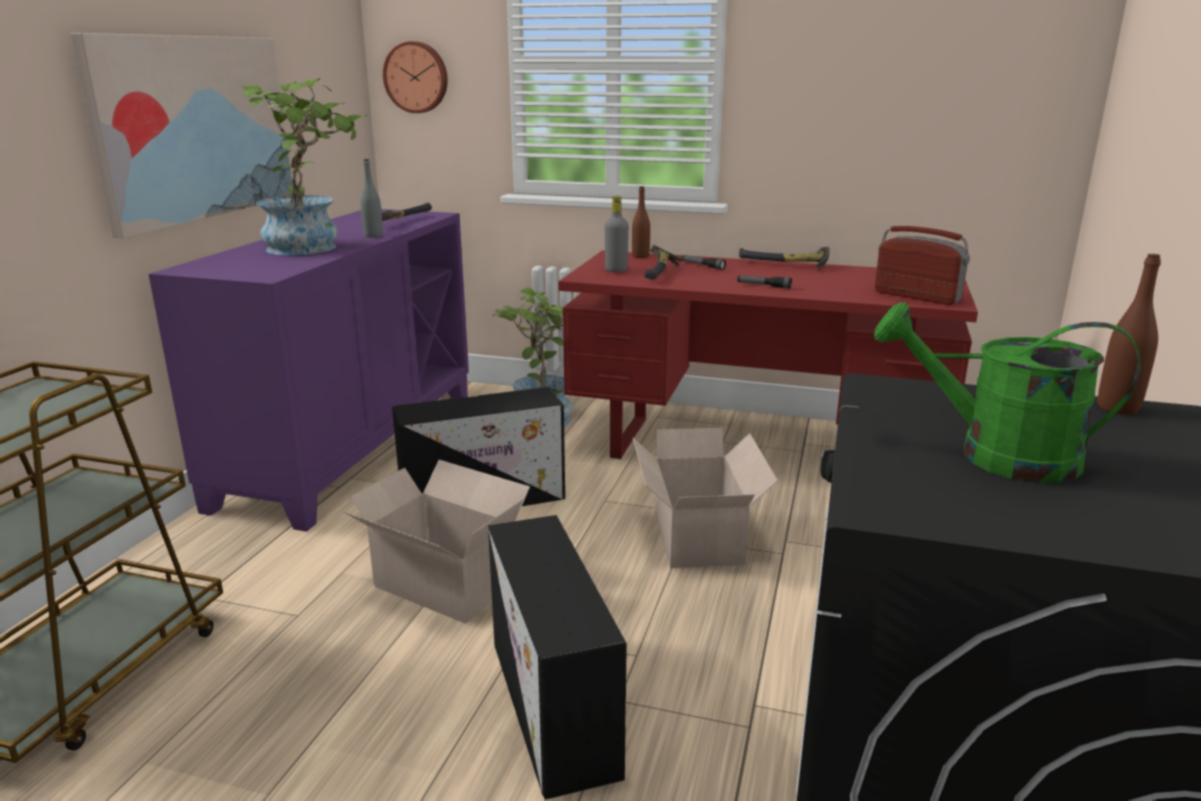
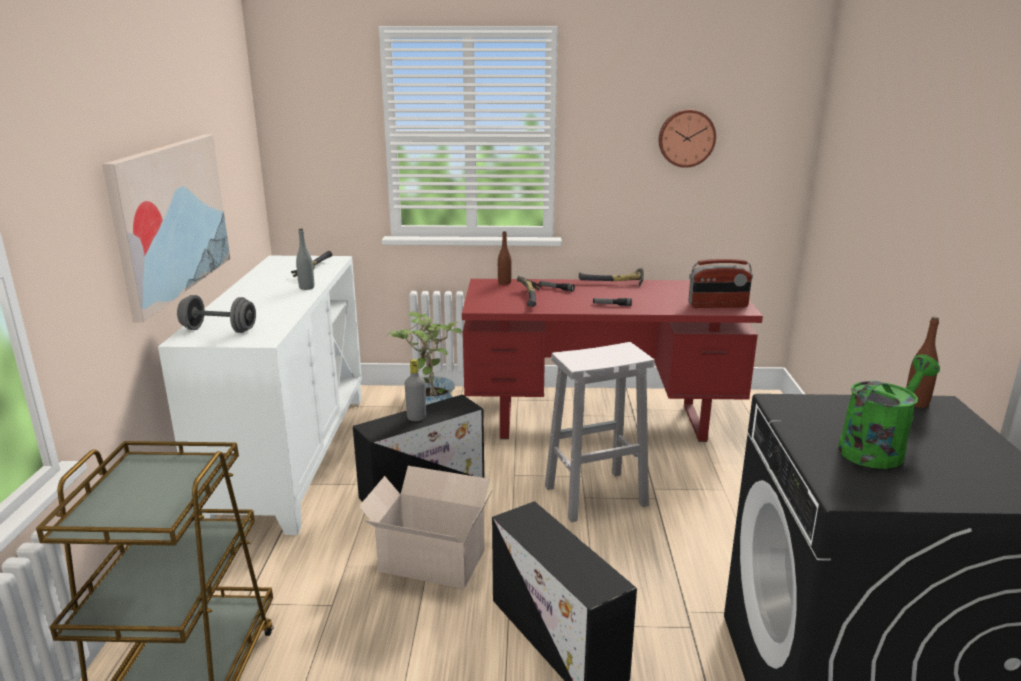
camera: 15 degrees left, 0 degrees up
purple cabinet [149,209,469,532] -> white cabinet [158,256,362,535]
potted plant [240,78,367,255] -> none
wall clock [383,41,448,113] -> wall clock moved to [659,109,716,168]
grey bottle [605,196,629,272] -> grey bottle moved to [405,359,426,421]
cardboard box [632,427,778,568] -> white stool [545,342,654,522]
green watering can [874,302,1141,483] -> green watering can turned 135 degrees clockwise [838,355,940,469]
radio [875,226,970,305] -> radio turned 150 degrees clockwise [688,259,753,308]
none -> grey dumbbell [177,295,256,333]

